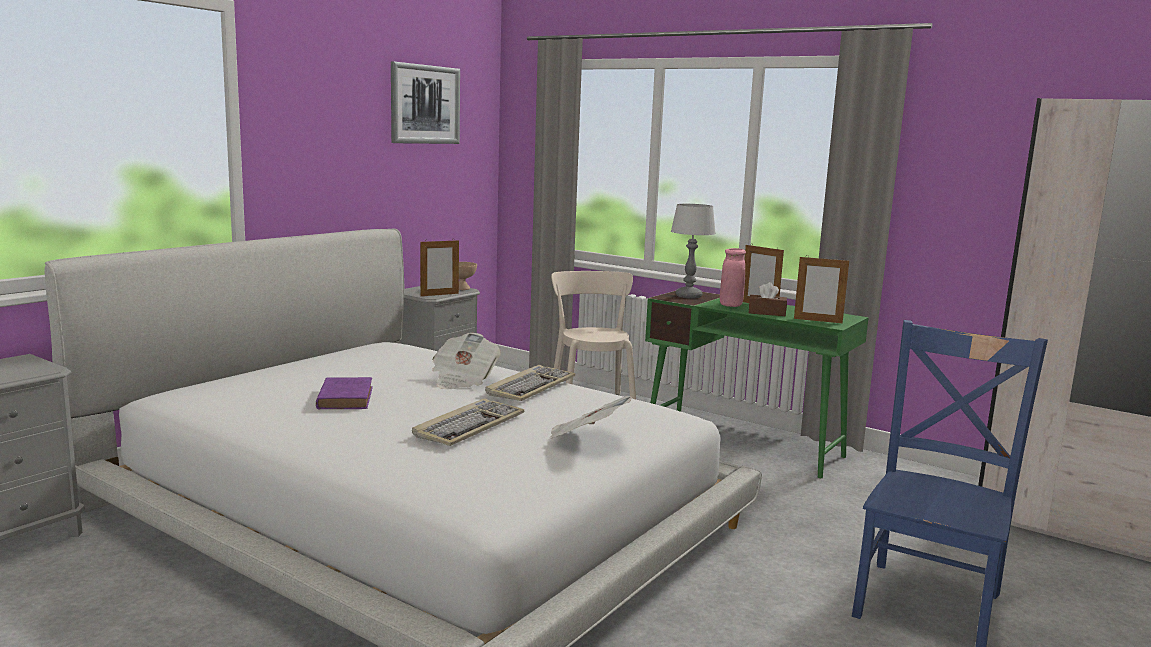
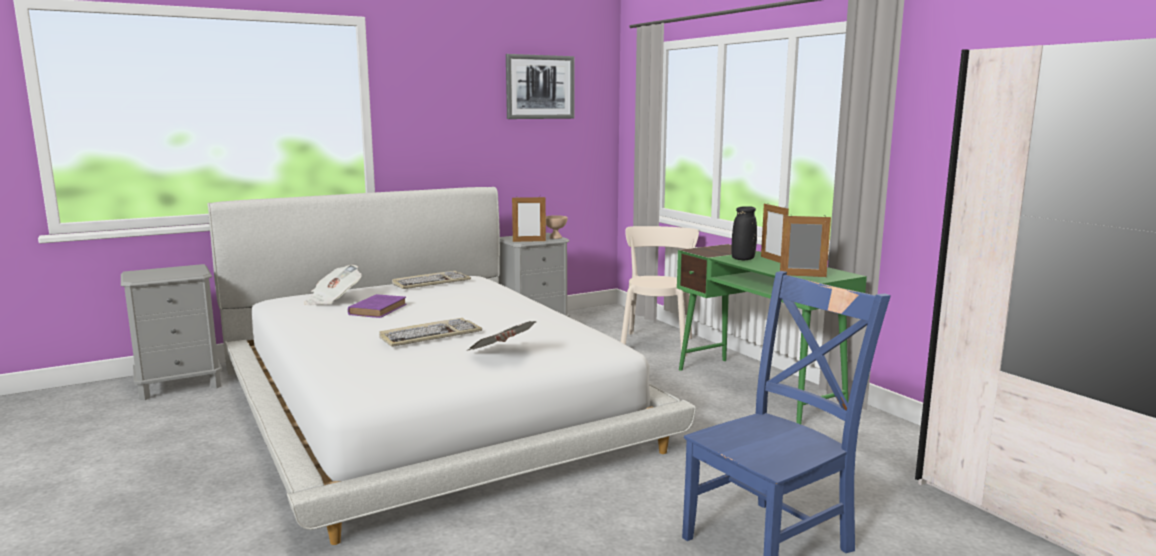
camera: 25 degrees right, 0 degrees up
newspaper [432,333,501,389] -> newspaper moved to [304,265,362,306]
keyboard [485,365,575,401] -> keyboard moved to [392,271,471,289]
table lamp [671,204,716,299] -> none
pink vase [720,248,746,307] -> black vase [731,206,757,260]
brown tissue box [749,282,787,316] -> none
picture frame [794,255,849,323] -> picture frame turned 150 degrees clockwise [780,214,831,277]

